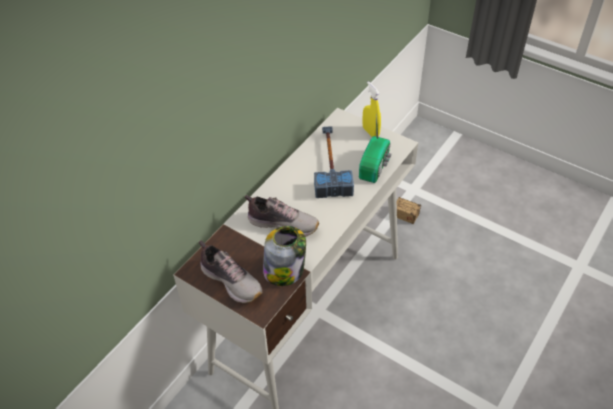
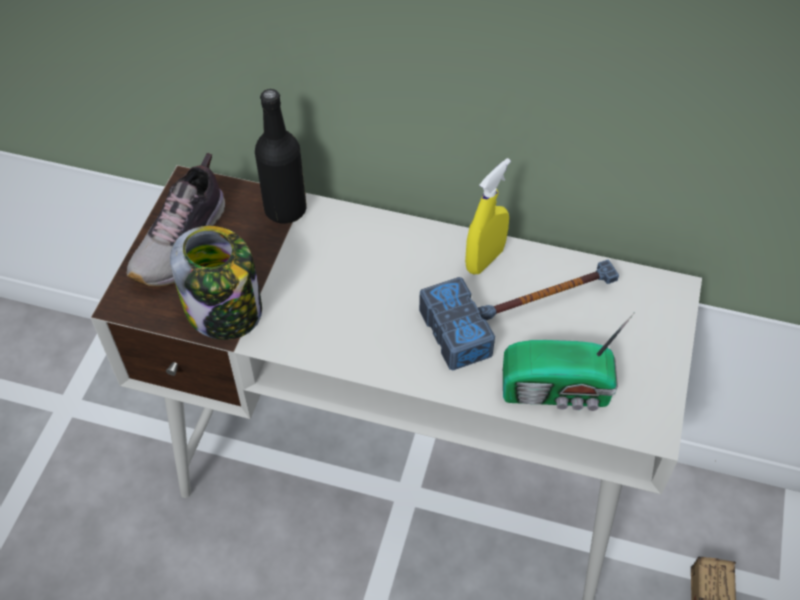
camera: 70 degrees right, 5 degrees up
shoe [245,195,319,237] -> none
yellow spray bottle [362,81,381,137] -> yellow spray bottle moved to [465,158,511,274]
none -> black bottle [255,89,307,224]

